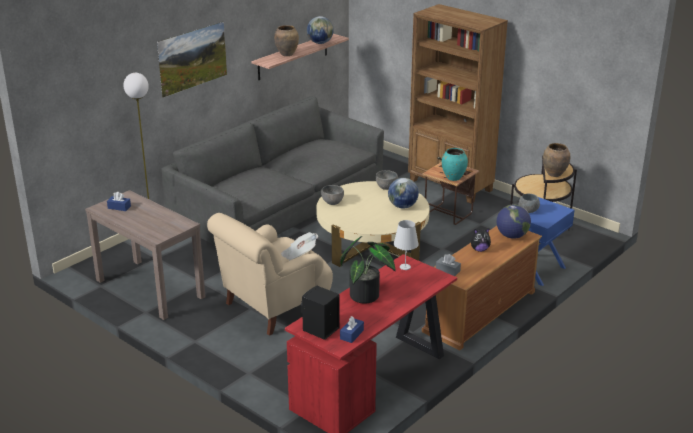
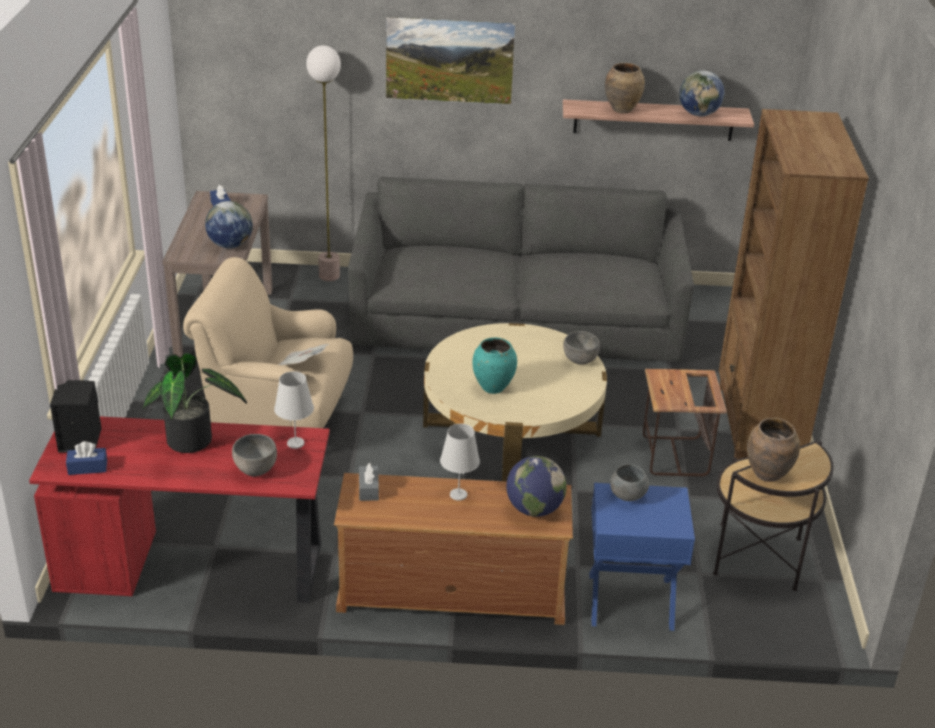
camera: 50 degrees right, 5 degrees up
grey bowl [321,185,344,205] -> grey bowl moved to [232,434,277,476]
globe [388,178,419,209] -> globe moved to [205,201,253,249]
turquoise vase [442,148,468,181] -> turquoise vase moved to [472,337,517,394]
plush toy [471,229,491,252] -> white table lamp [440,424,480,501]

